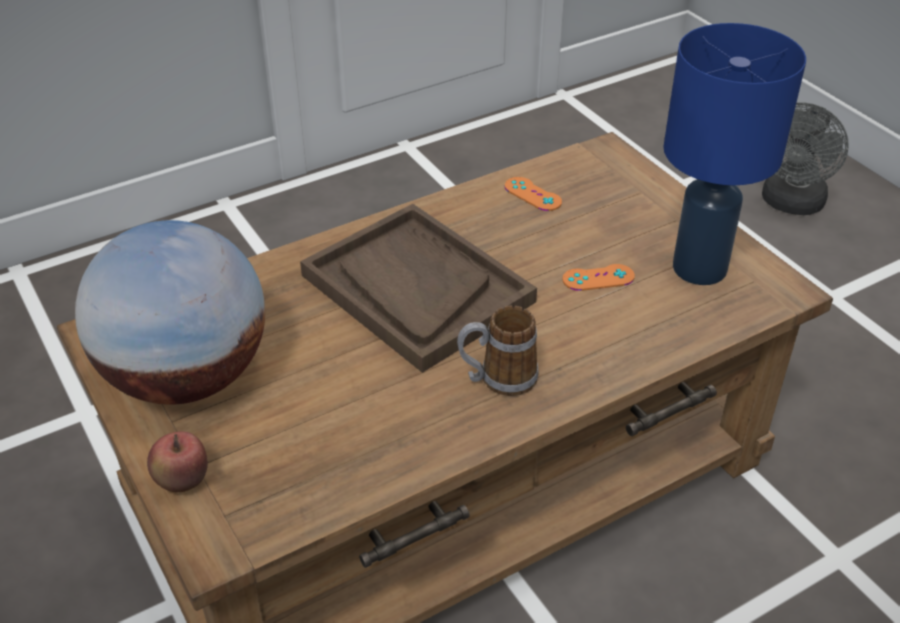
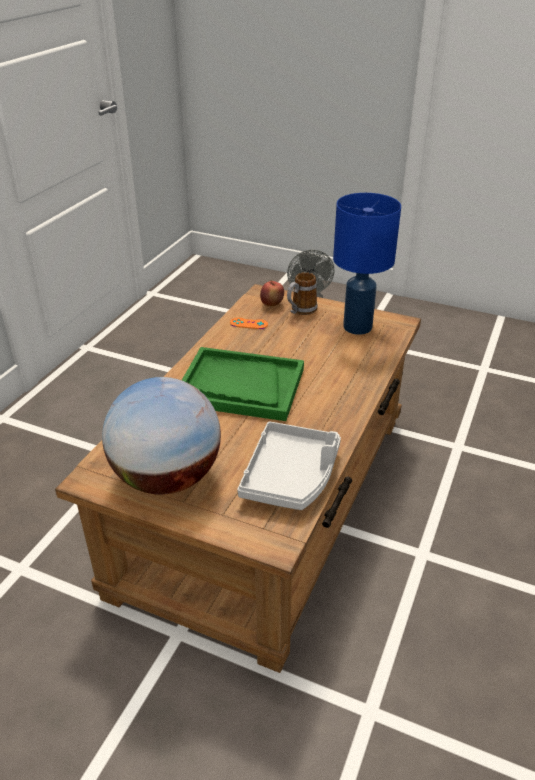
camera: 35 degrees left, 5 degrees down
apple [147,431,208,492] -> apple moved to [260,280,284,306]
brown tray [300,204,537,373] -> green tray [182,347,304,421]
mug [457,305,539,396] -> mug moved to [287,272,317,315]
orange game controller [562,264,635,291] -> none
none -> grey tray [237,421,341,510]

